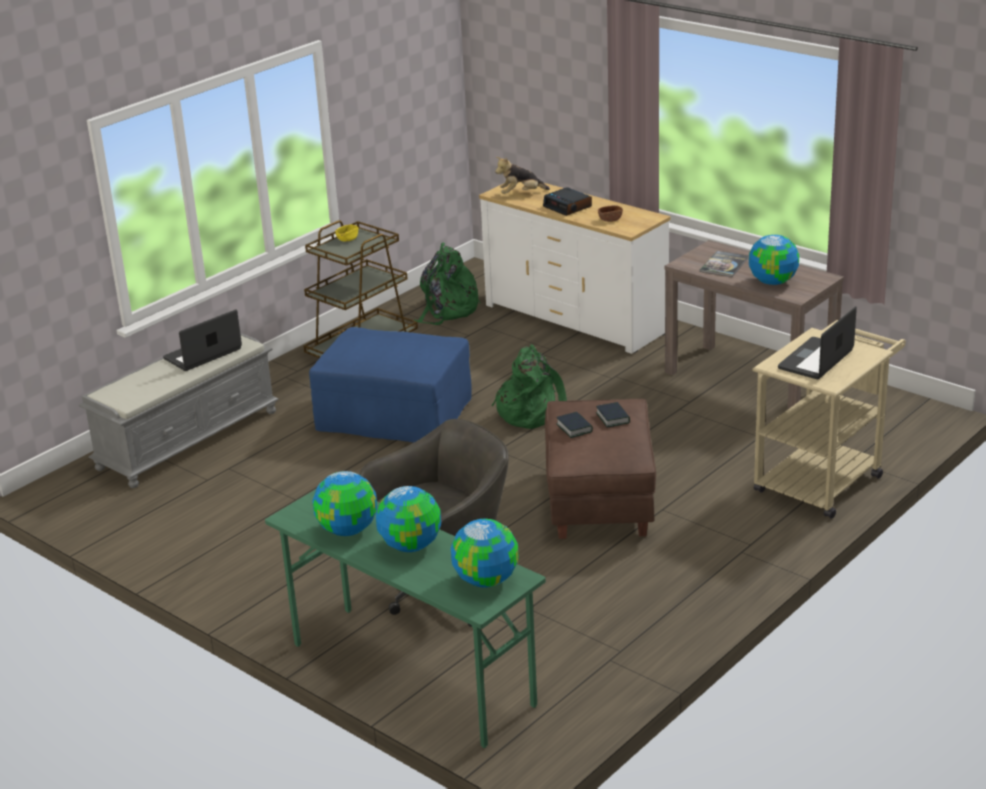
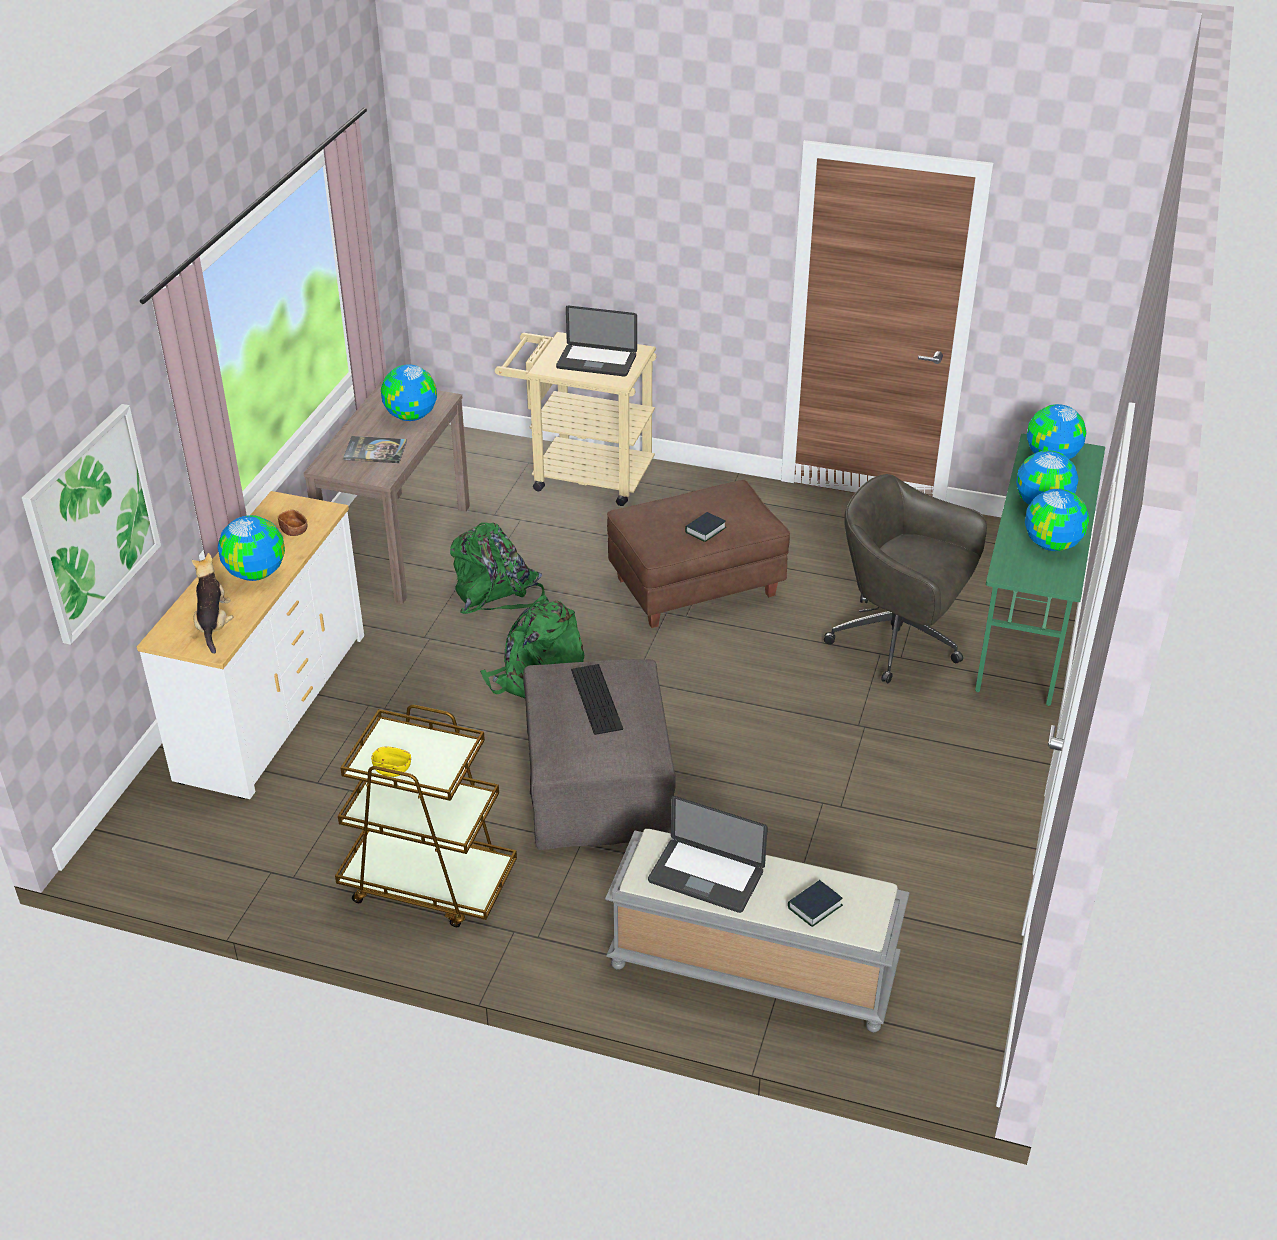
camera: 115 degrees left, 10 degrees up
blue ottoman [309,327,472,442] -> grey ottoman [523,659,676,850]
green backpack [414,242,481,325] -> green backpack moved to [450,522,545,614]
plush toy [495,157,550,194] -> plush toy turned 150 degrees counterclockwise [192,553,233,654]
alarm clock [543,187,592,216] -> globe [218,515,285,581]
book [596,402,630,428] -> book moved to [788,880,843,927]
none -> picture [22,404,161,645]
none -> keyboard [571,664,623,735]

